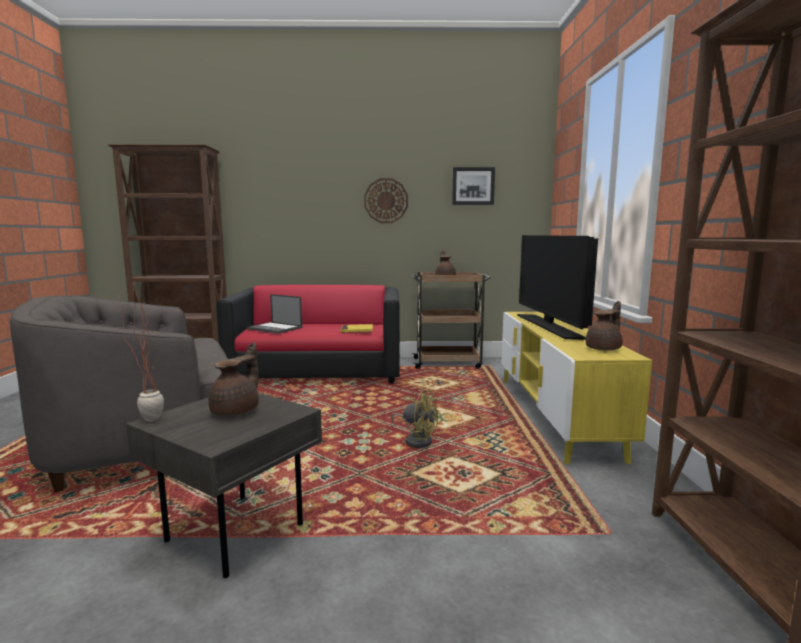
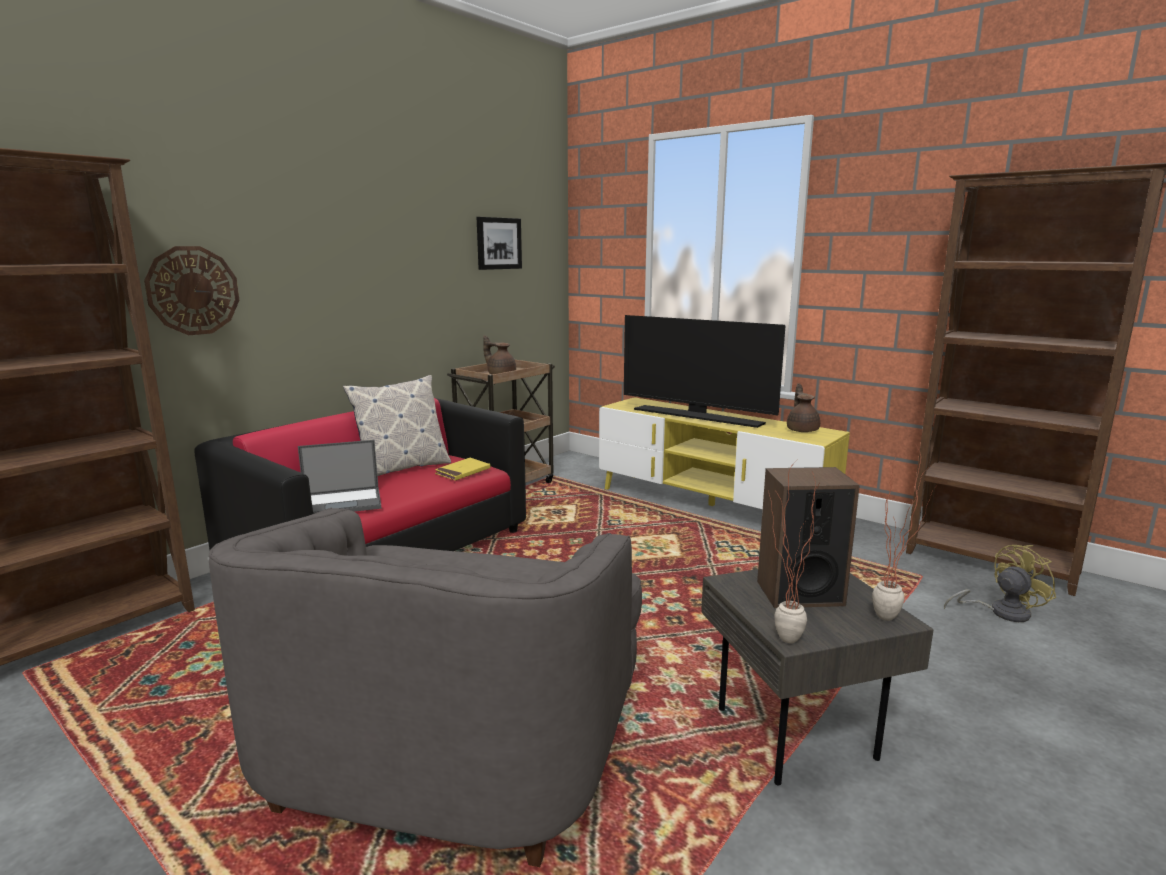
camera: 50 degrees left, 5 degrees up
brown teapot [208,342,259,416] -> speaker [757,467,860,608]
wall clock [364,178,408,223] -> wall clock moved to [144,246,239,335]
yellow fan [391,388,438,448] -> yellow fan moved to [944,545,1057,622]
none -> pillow [343,375,451,476]
none -> potted plant [872,443,935,621]

